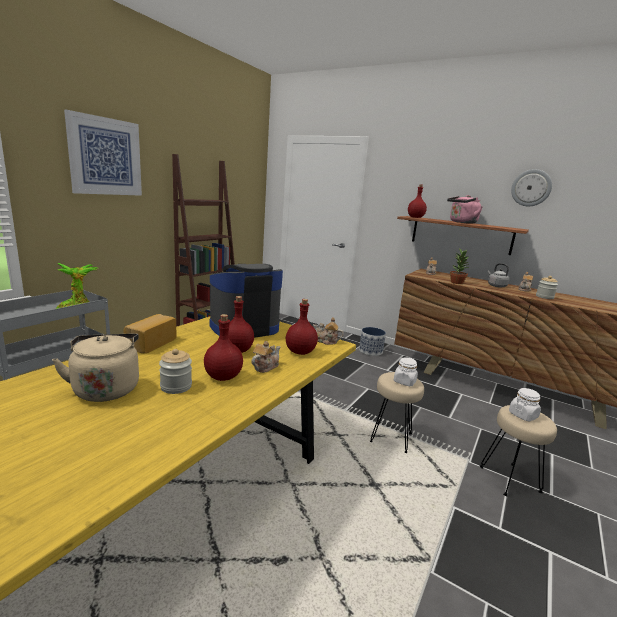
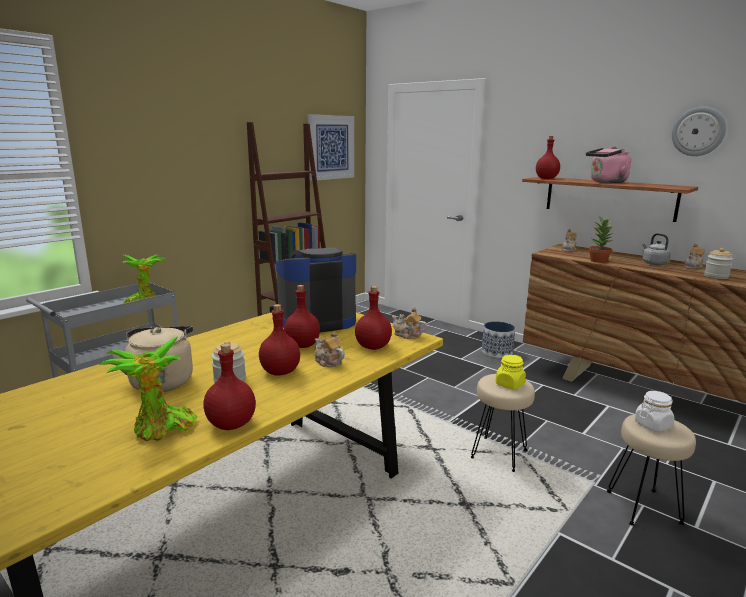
camera: 10 degrees right, 0 degrees up
picture [64,110,142,196] -> picture moved to [308,114,354,181]
bread [123,314,177,353] -> none
teapot [251,341,280,373] -> teapot turned 90 degrees counterclockwise [314,331,345,367]
white jar [394,357,418,386] -> yellow jar [495,355,526,390]
none -> potted plant [99,336,198,442]
none -> red bottle [203,343,256,430]

